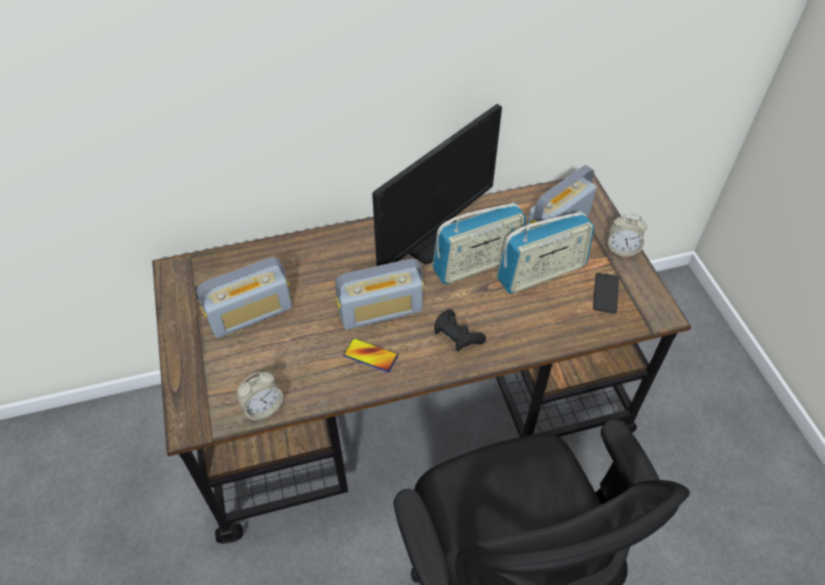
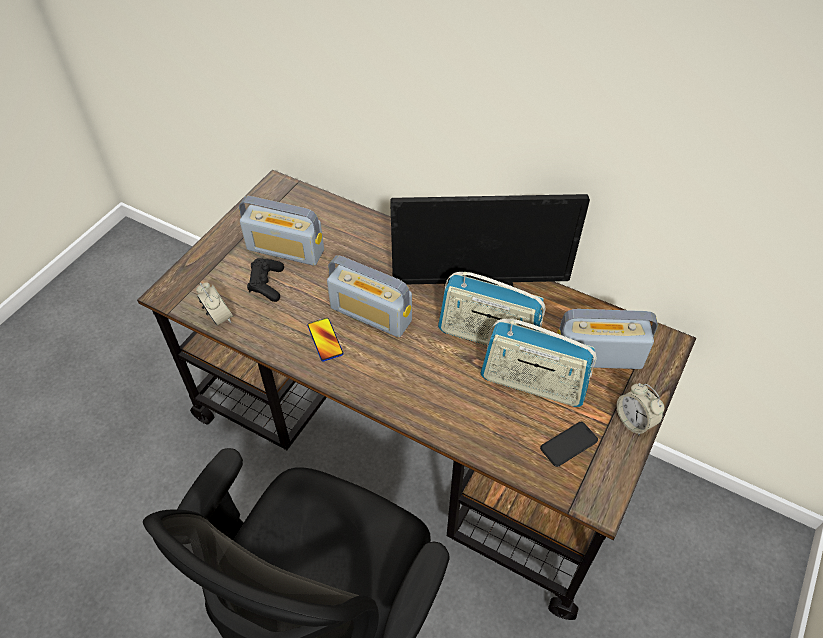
camera: 45 degrees right, 0 degrees up
alarm clock [237,372,283,421] -> alarm clock turned 135 degrees counterclockwise [196,282,233,326]
black game controller [434,310,486,351] -> black game controller moved to [247,258,284,302]

